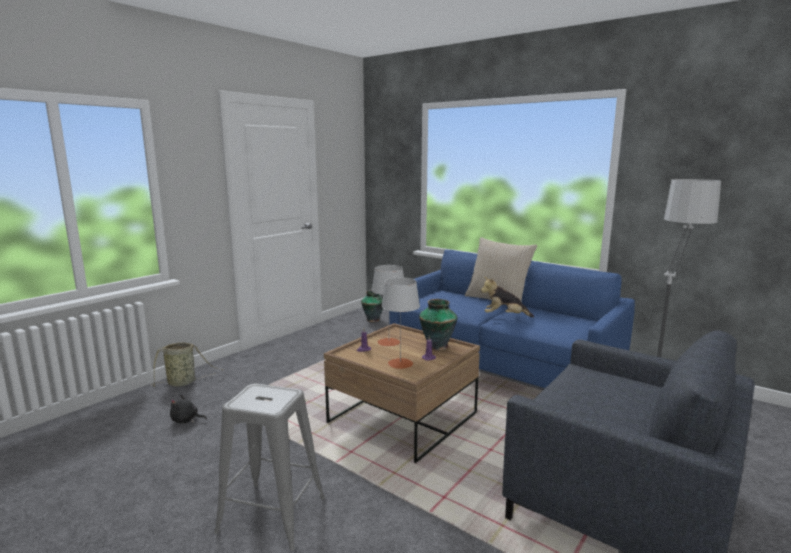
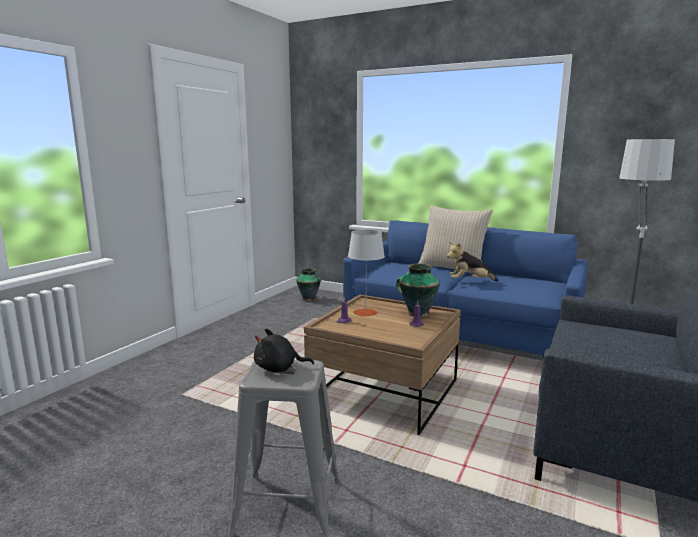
camera: 10 degrees left, 0 degrees up
basket [151,342,223,387] -> none
black plush toy [170,395,207,423] -> black plush toy moved to [254,328,314,372]
grey table lamp [382,278,420,369] -> none

